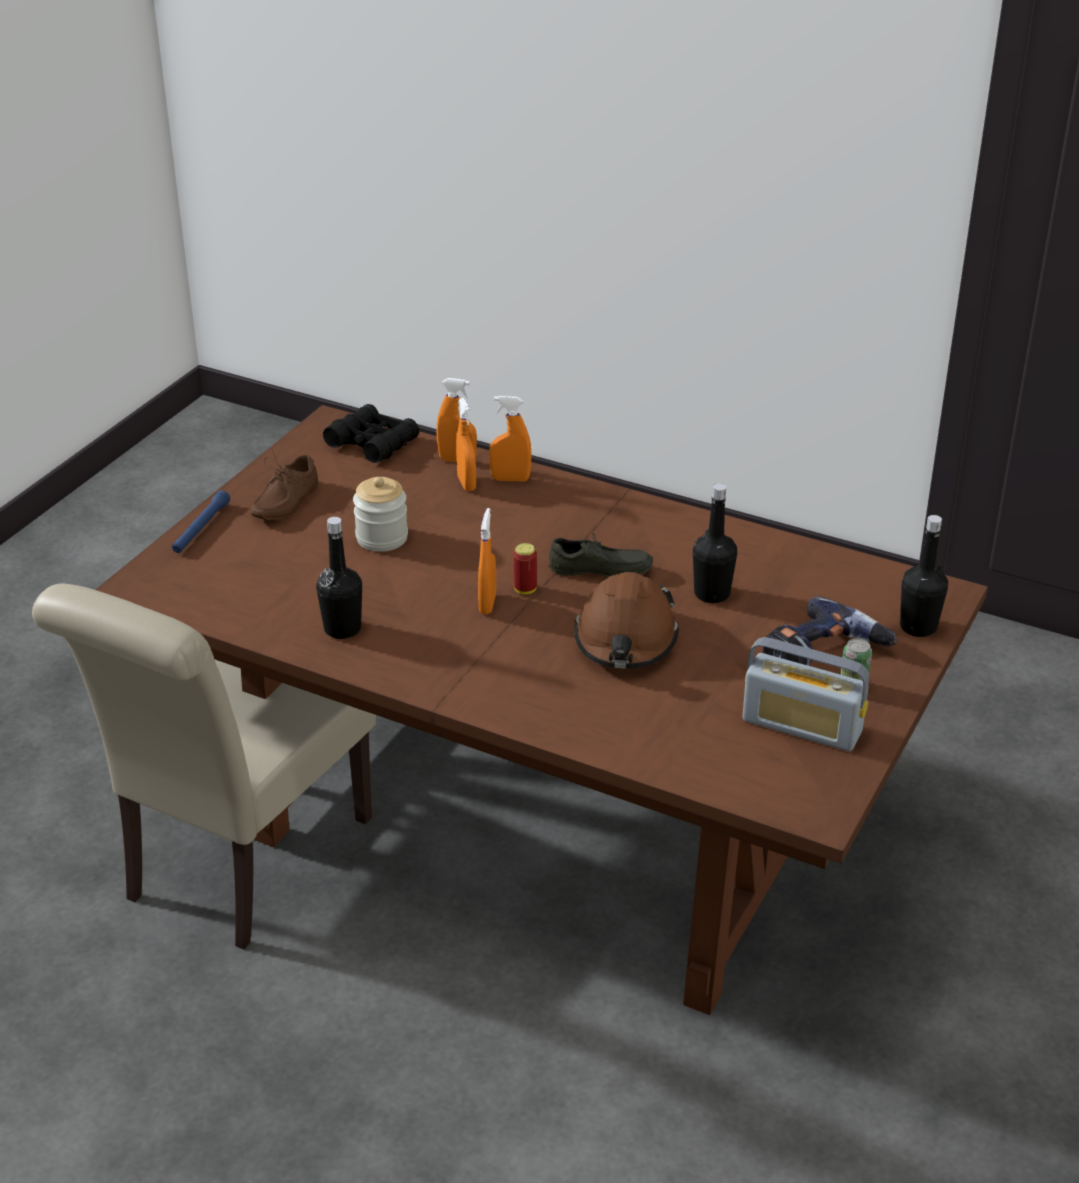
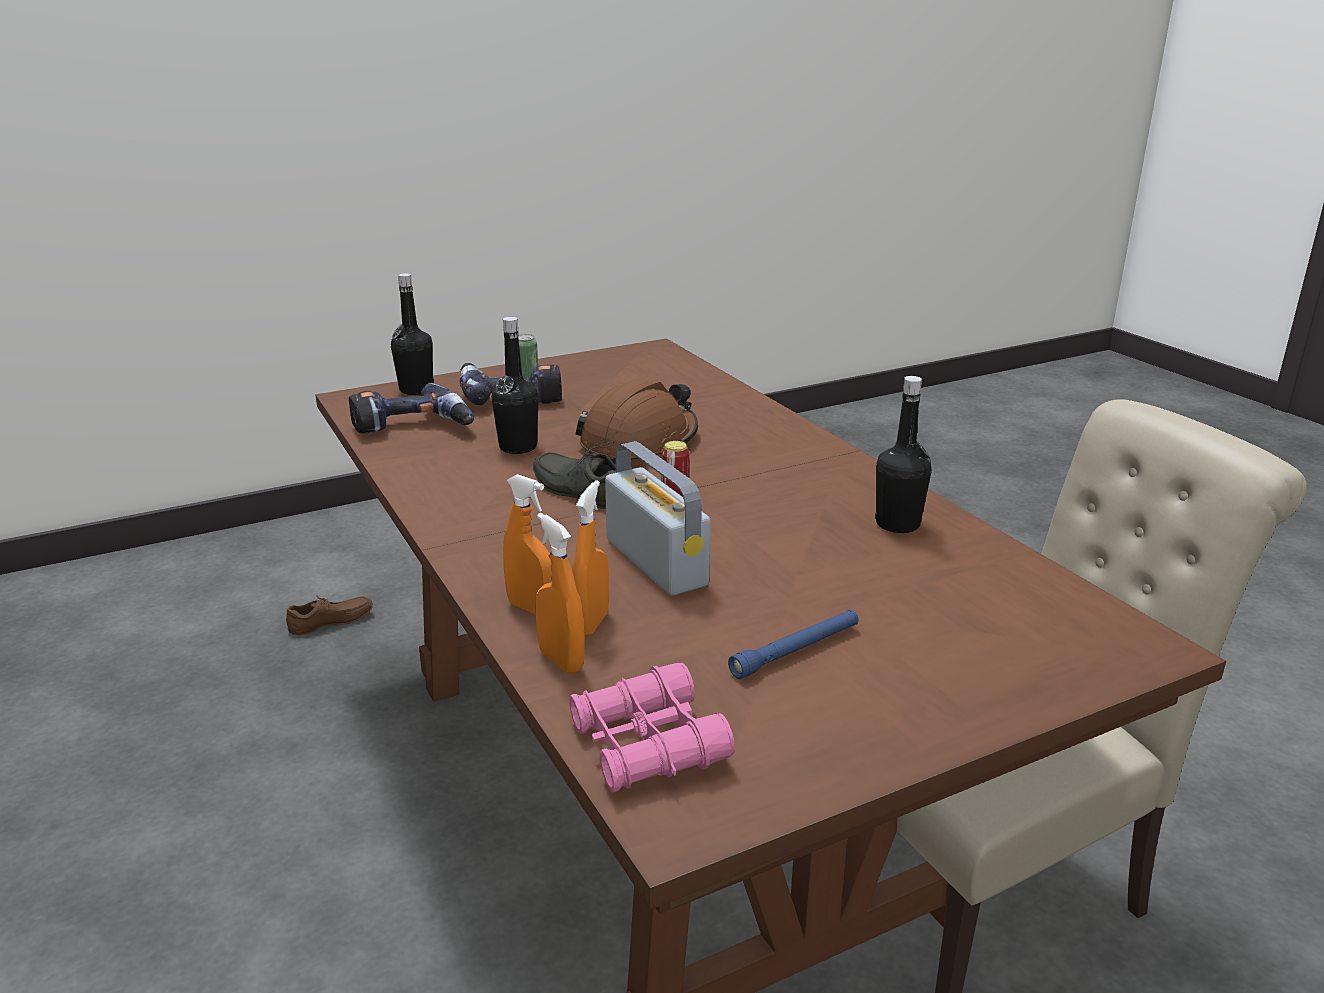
camera: 145 degrees left, 10 degrees down
blue flashlight [172,490,230,553] -> blue flashlight moved to [728,610,858,679]
brown shoe [251,449,318,520] -> brown shoe moved to [286,595,373,635]
black binoculars [323,404,419,463] -> pink binoculars [569,663,735,792]
jar [353,477,408,552] -> none
orange spray bottle [478,508,496,614] -> none
radio [743,637,869,751] -> radio moved to [605,441,711,596]
none -> power drill [349,383,474,434]

